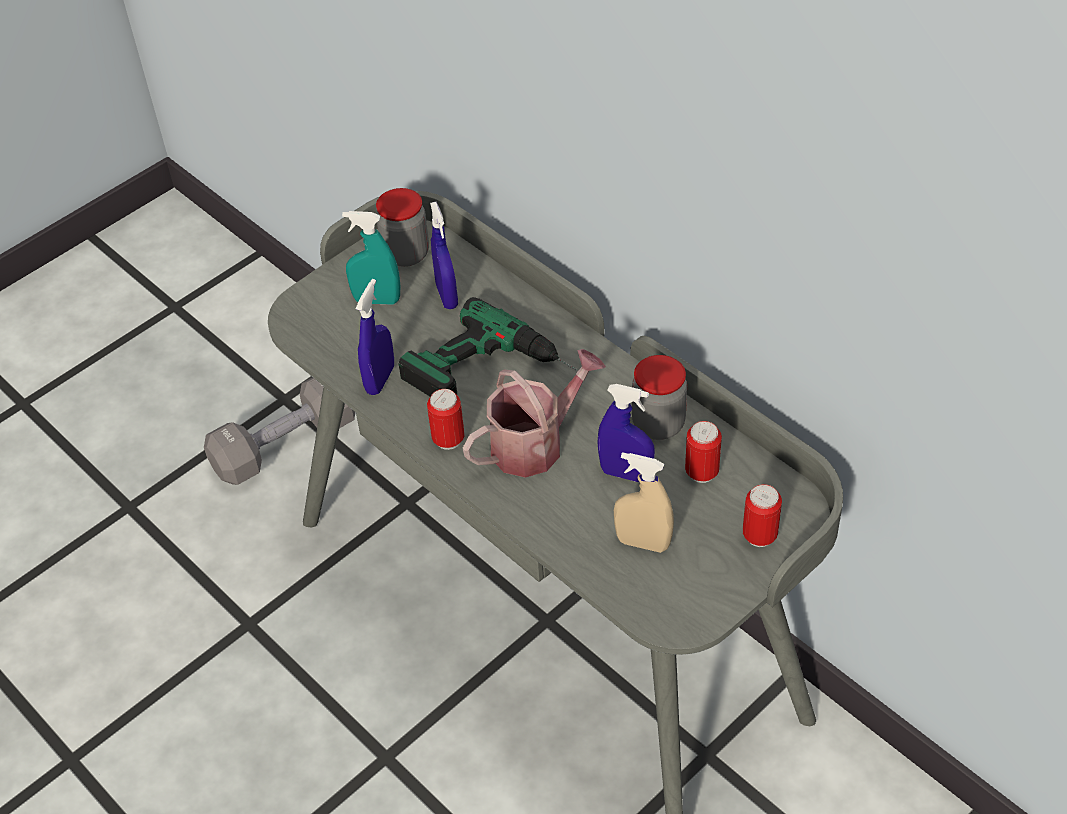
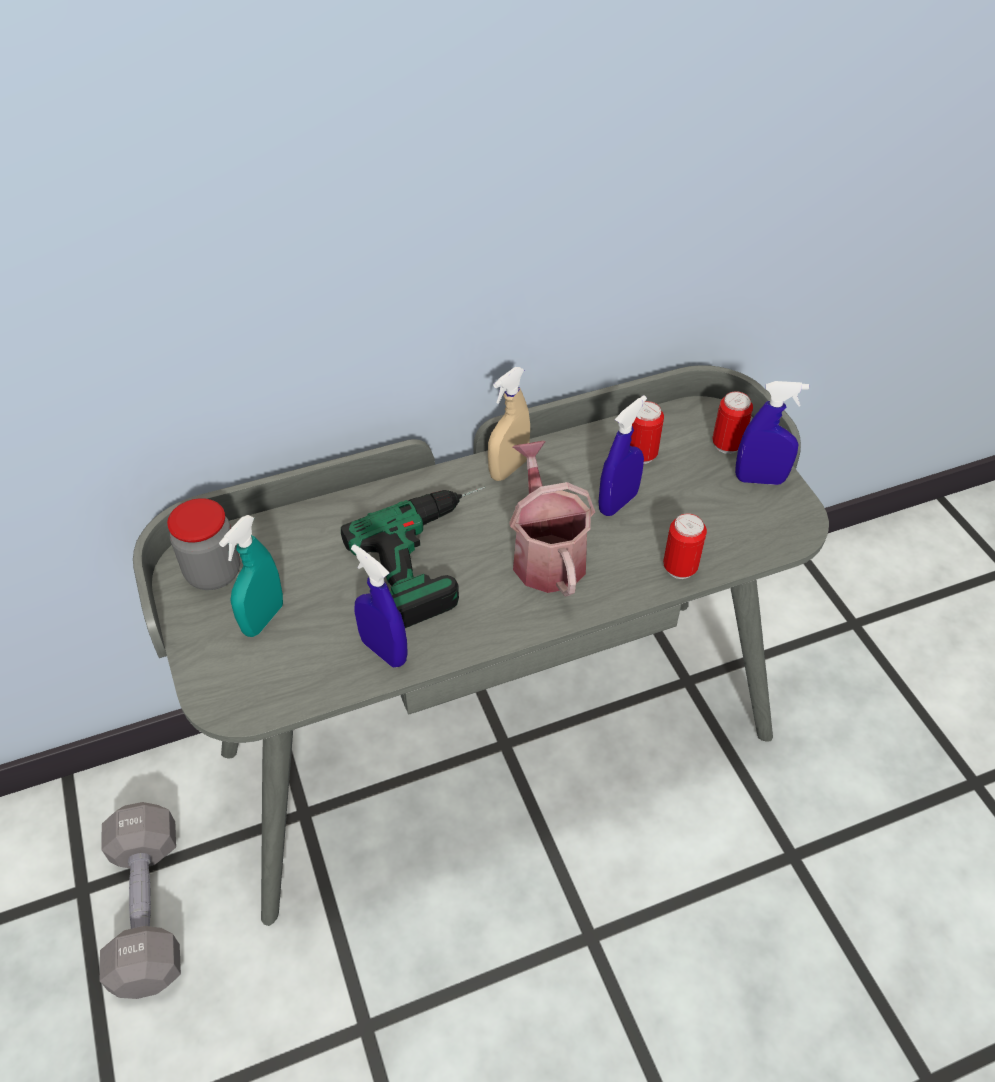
camera: 70 degrees left, 0 degrees up
can [427,389,465,450] -> can moved to [663,513,707,579]
blue spray bottle [430,202,458,309] -> blue spray bottle moved to [735,381,809,485]
beige spray bottle [614,452,674,553] -> beige spray bottle moved to [488,367,530,481]
jar [632,355,687,440] -> none

